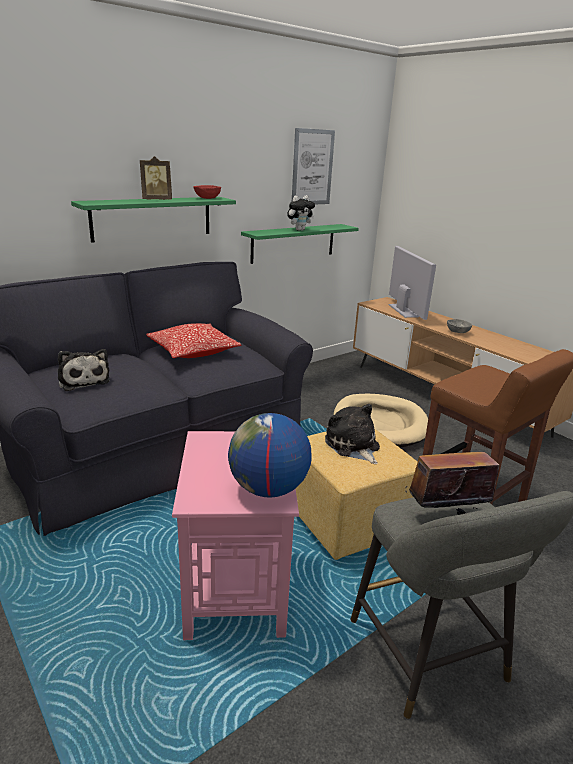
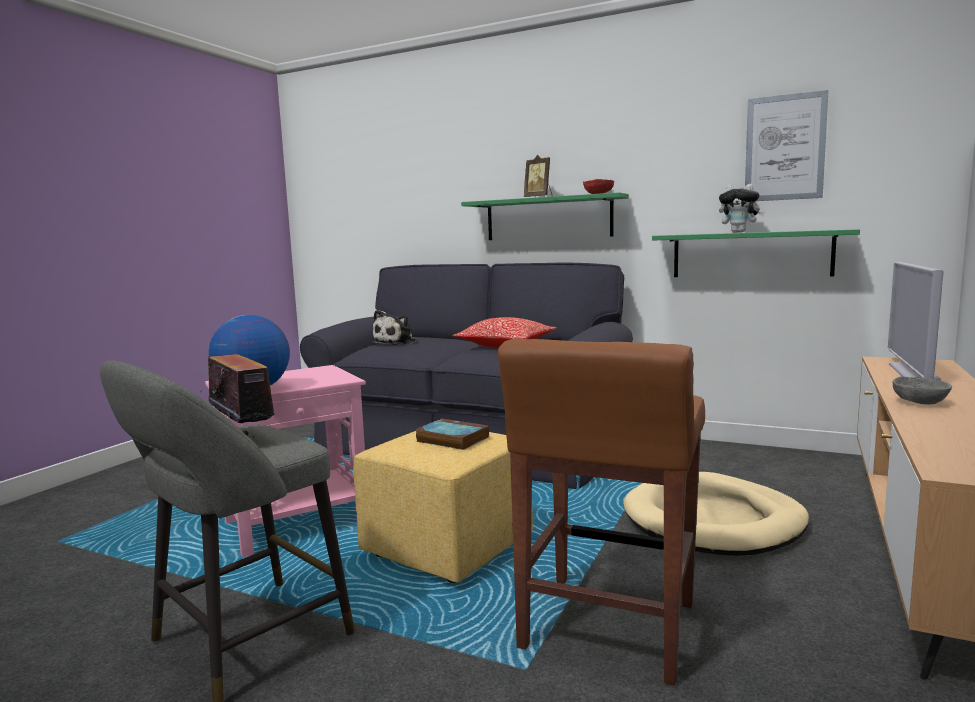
camera: 65 degrees right, 15 degrees down
plush toy [325,404,380,464] -> book [415,418,489,450]
television [389,246,436,320] -> television turned 150 degrees clockwise [888,262,944,381]

